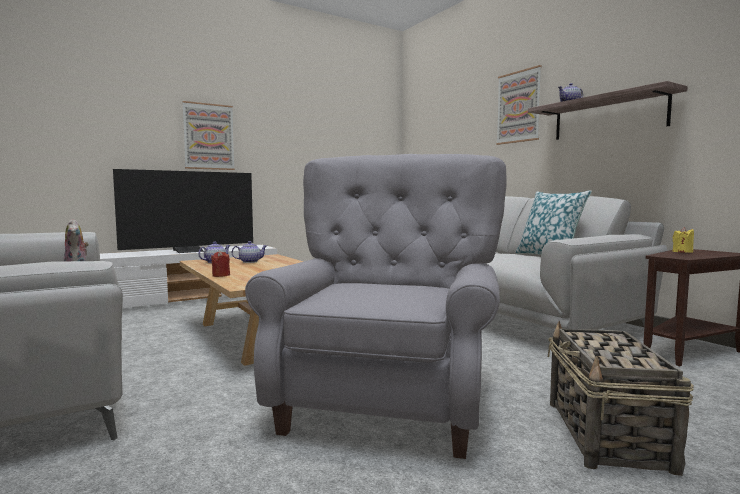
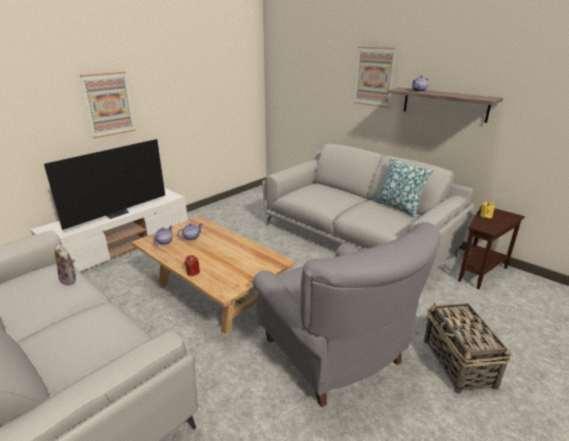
camera: 15 degrees left, 20 degrees up
grey armchair [245,154,506,459] -> grey armchair turned 150 degrees clockwise [252,222,441,407]

